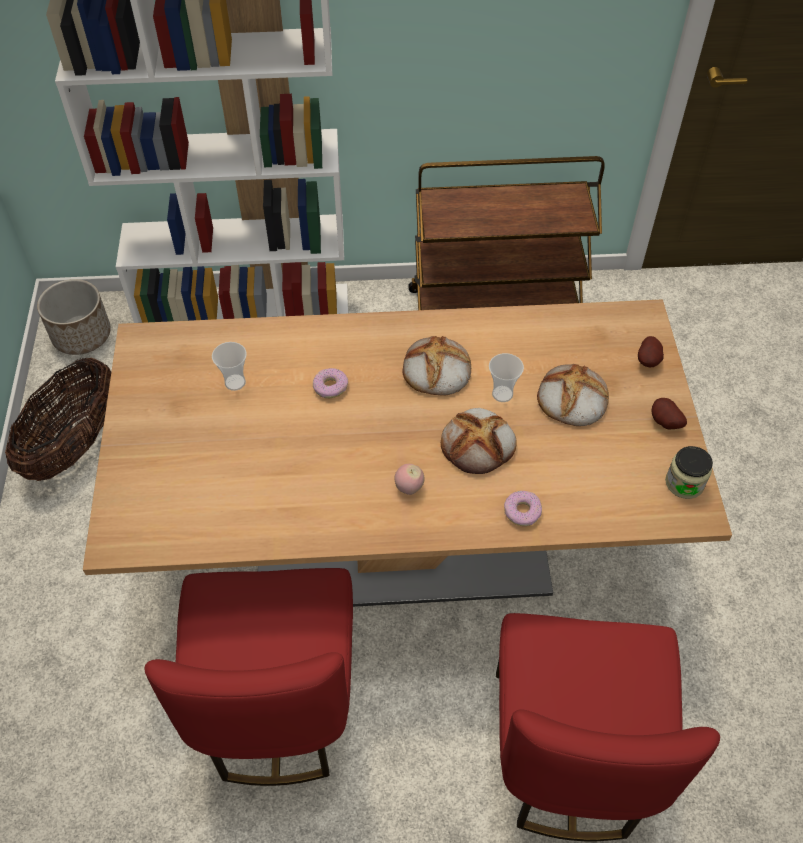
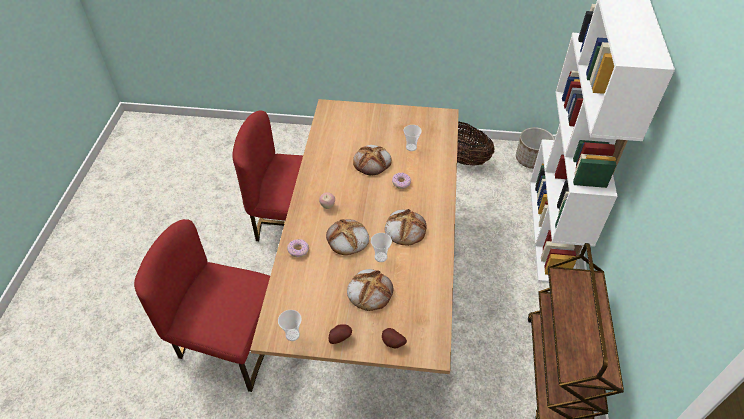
camera: 100 degrees right, 5 degrees down
jar [665,446,713,499] -> cup [278,310,302,341]
none -> bread [353,145,392,175]

